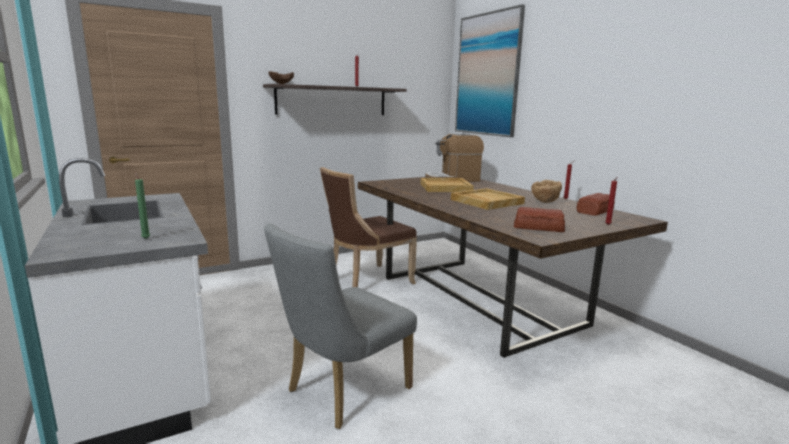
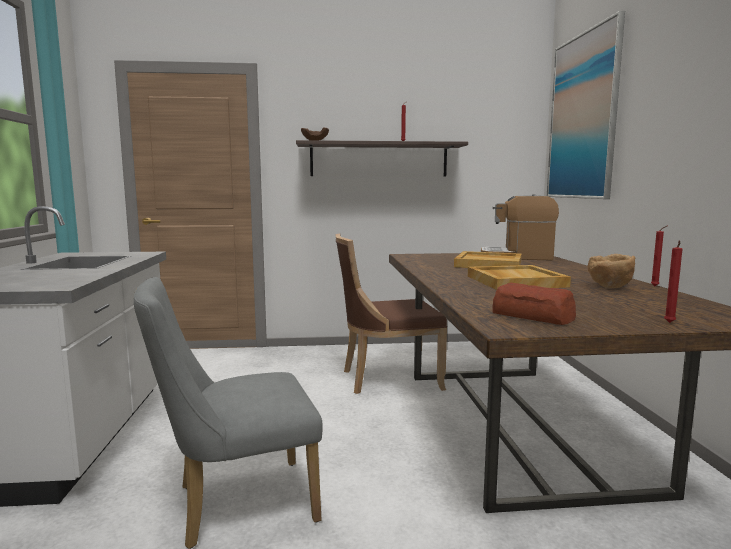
camera: 25 degrees right, 5 degrees down
green candle [135,172,150,239] -> none
bread [576,193,615,216] -> none

